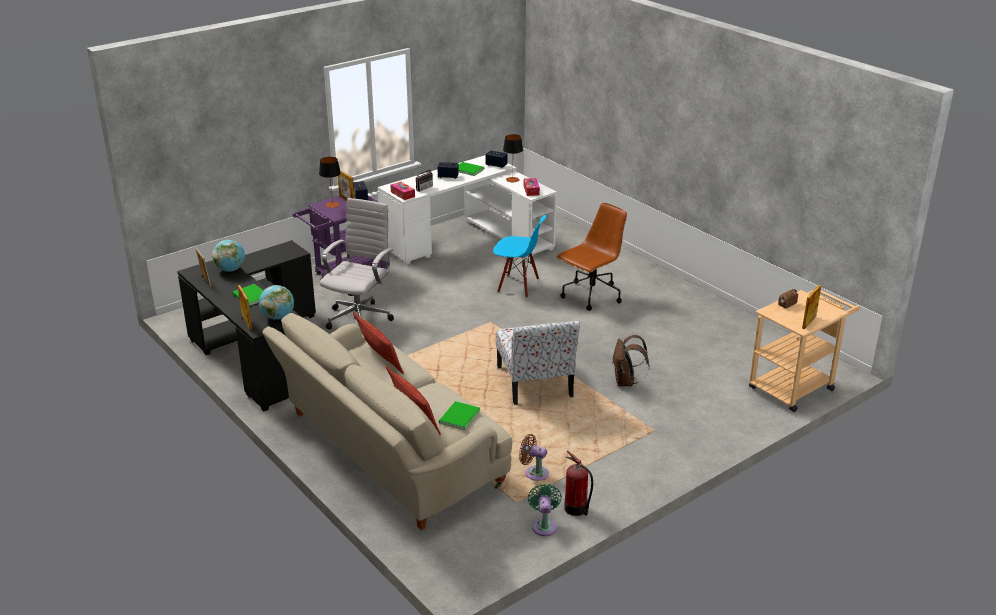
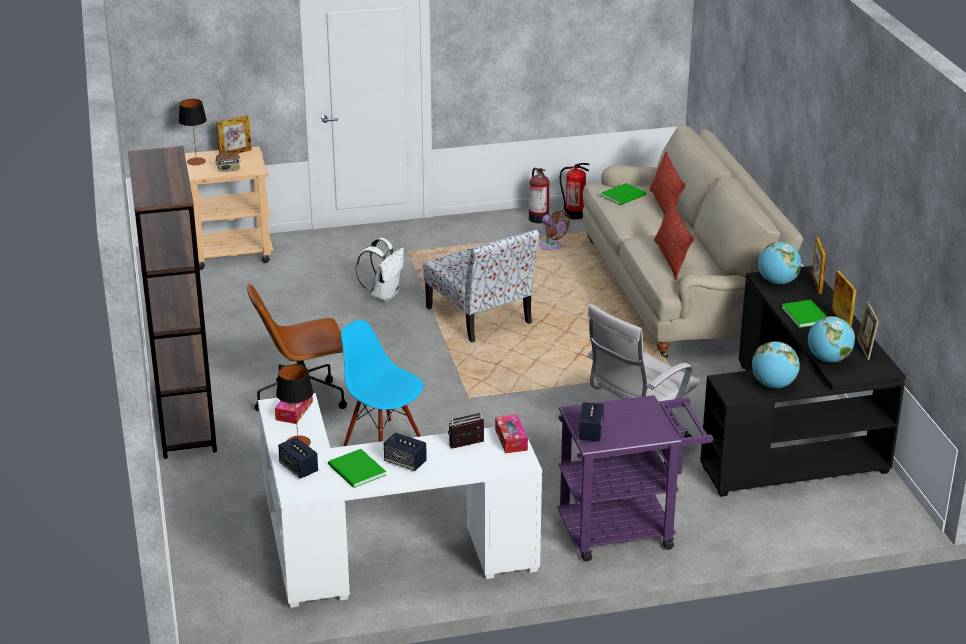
camera: 155 degrees left, 0 degrees up
table lamp [319,157,341,208] -> table lamp moved to [178,99,207,165]
picture frame [338,170,355,201] -> picture frame moved to [832,271,856,327]
chair [496,321,580,405] -> chair turned 135 degrees clockwise [423,229,539,342]
green fan [528,483,562,536] -> fire extinguisher [560,163,590,220]
brown backpack [613,335,650,386] -> white backpack [356,238,404,302]
none -> brown bookcase [128,146,217,459]
none -> globe [752,341,800,388]

